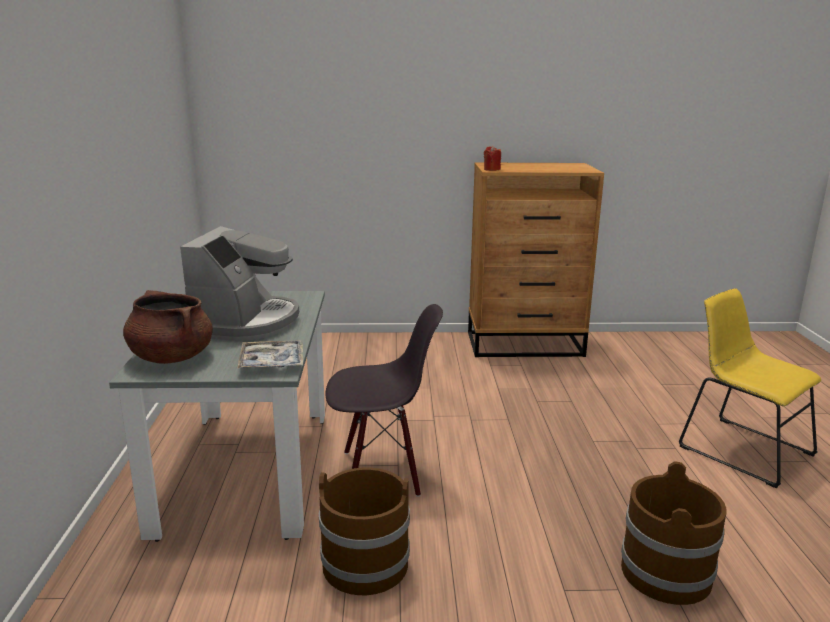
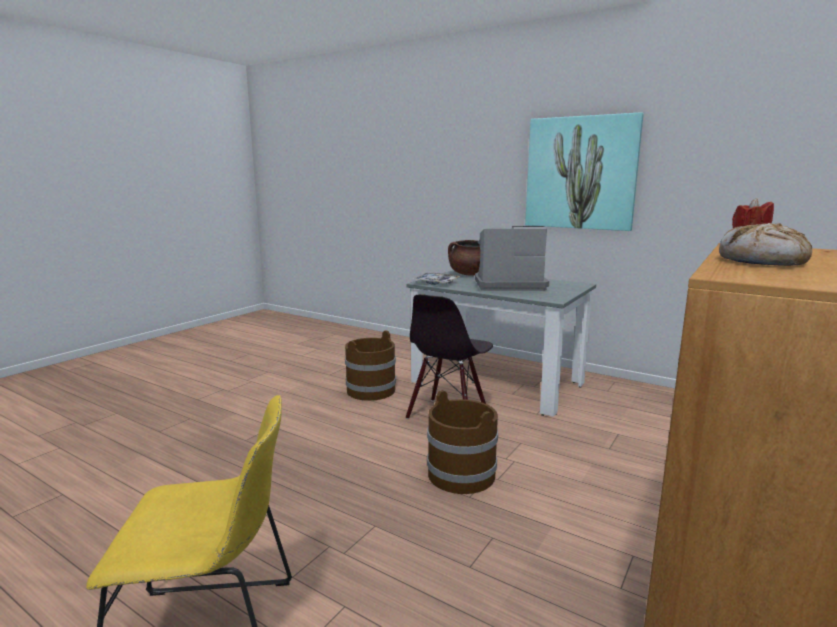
camera: 125 degrees right, 5 degrees down
coffee machine [180,226,299,341] -> coffee machine turned 135 degrees clockwise [475,226,549,291]
brown bucket [621,461,726,605] -> brown bucket moved to [427,390,498,494]
none -> picture [525,112,644,231]
none -> bread [719,223,812,266]

